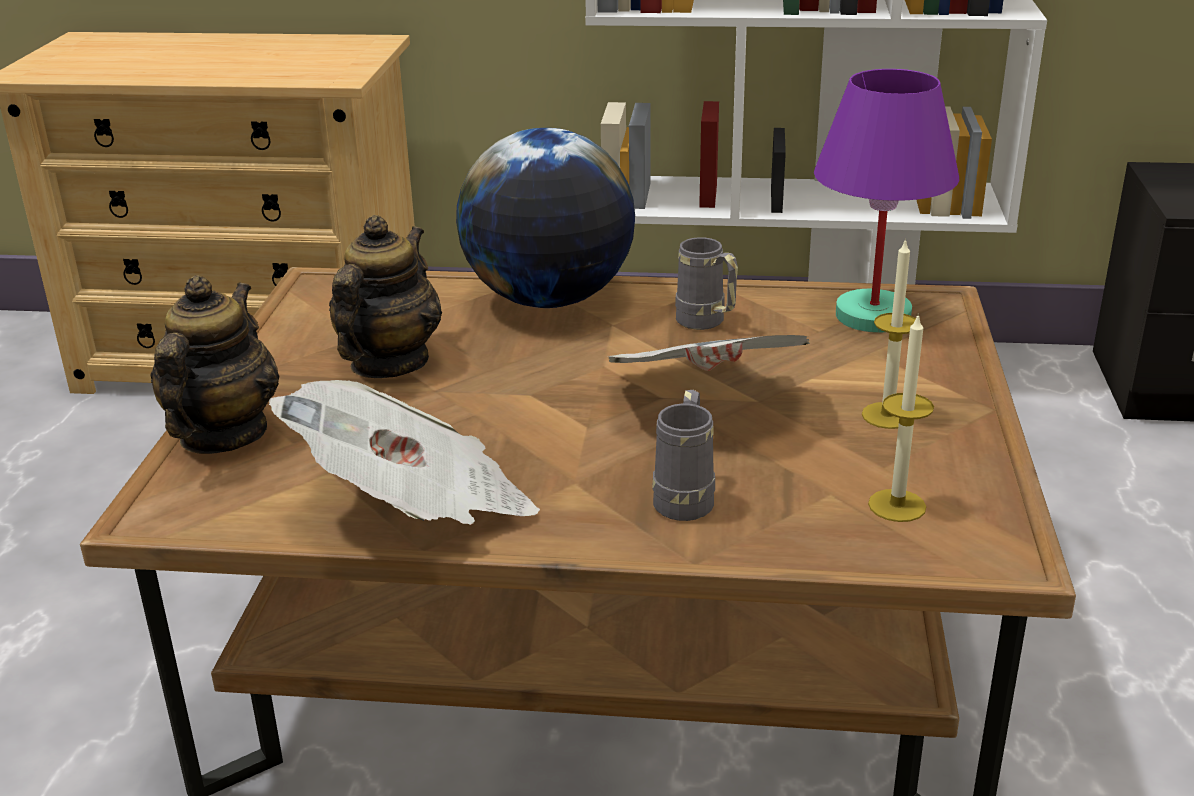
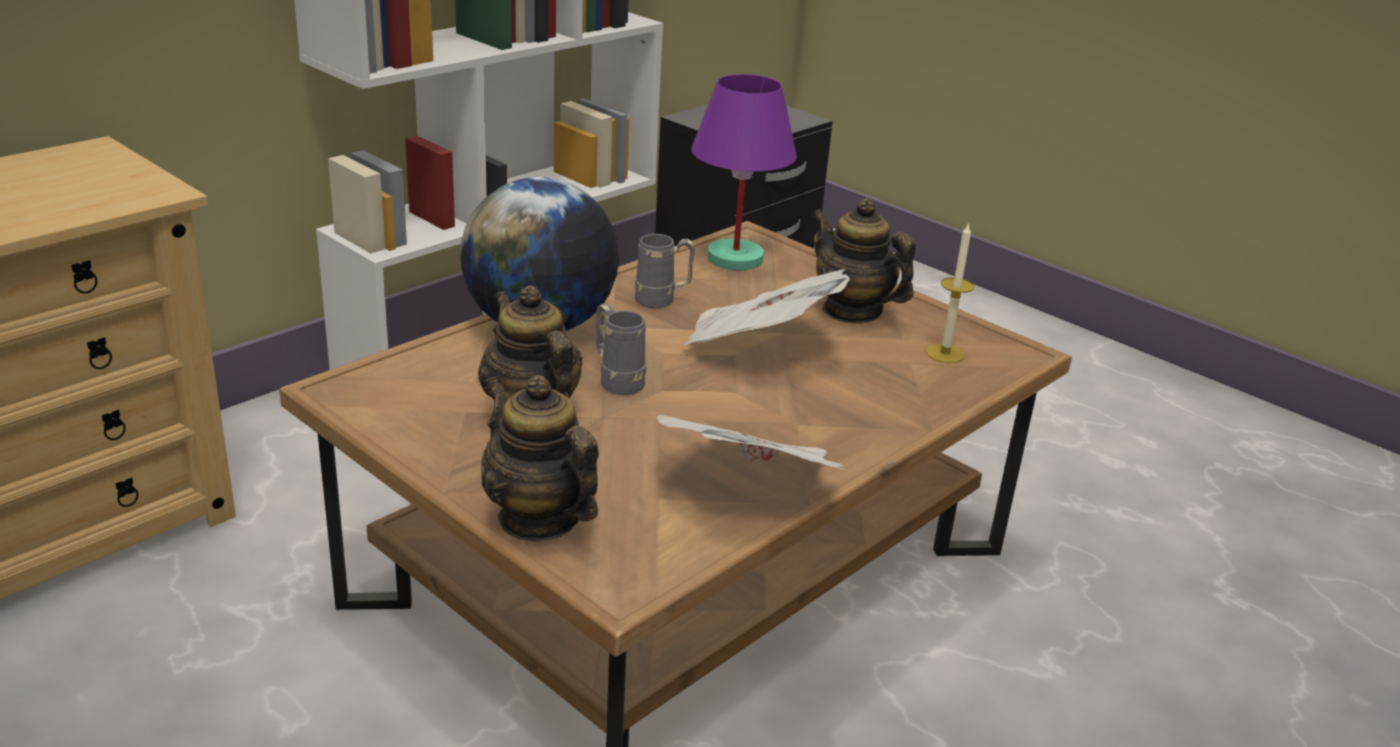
camera: 55 degrees left, 0 degrees up
grey mug [652,390,715,521] -> grey mug moved to [596,304,646,395]
candle [862,238,916,429] -> teapot [812,198,916,324]

